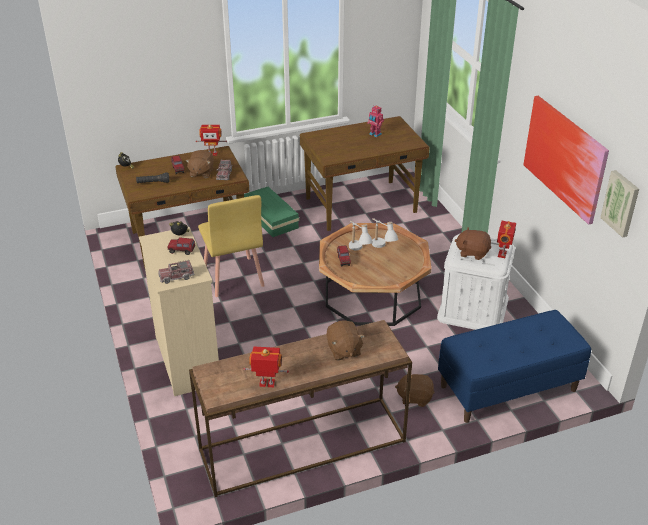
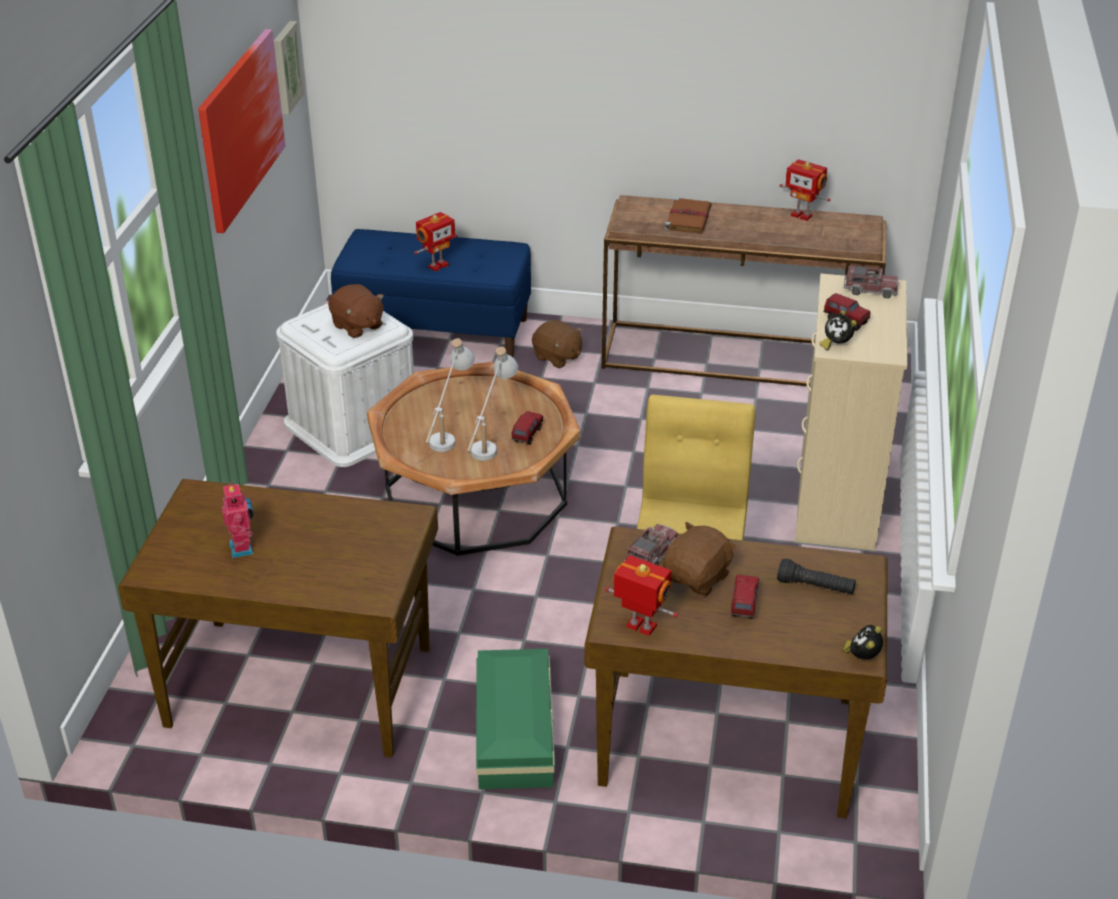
camera: 150 degrees left, 0 degrees up
brown plush toy [326,320,365,361] -> brown book [665,197,712,234]
toy robot [497,221,516,258] -> toy robot moved to [414,212,458,271]

